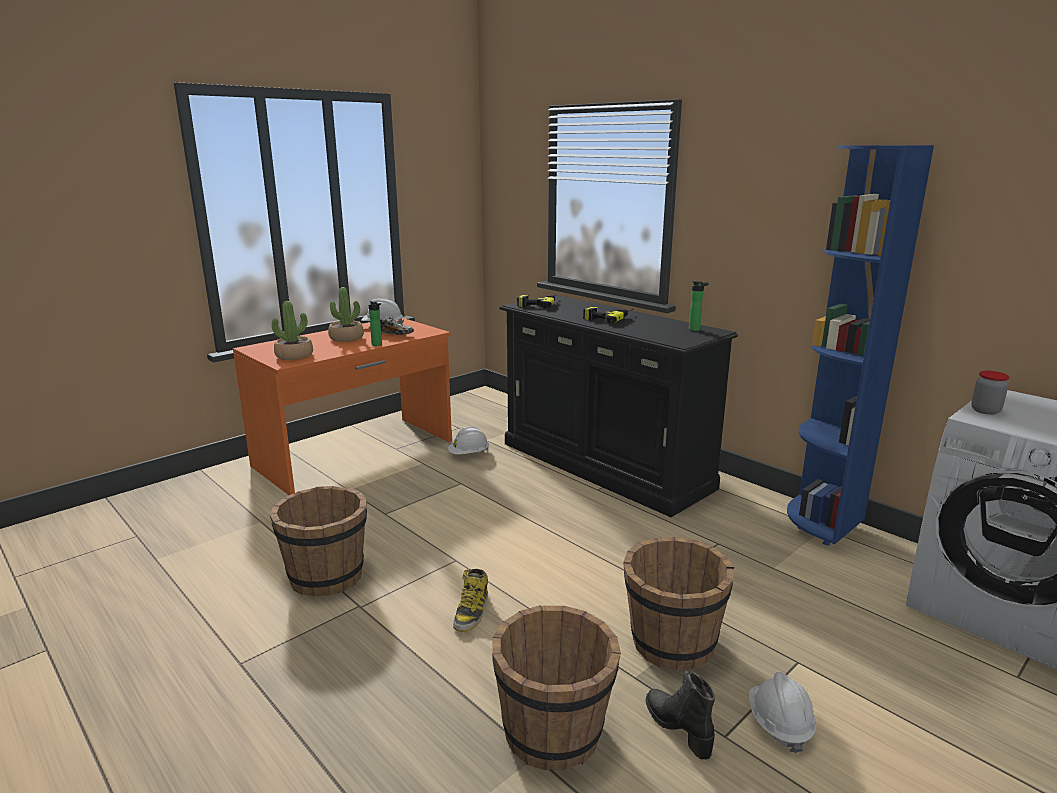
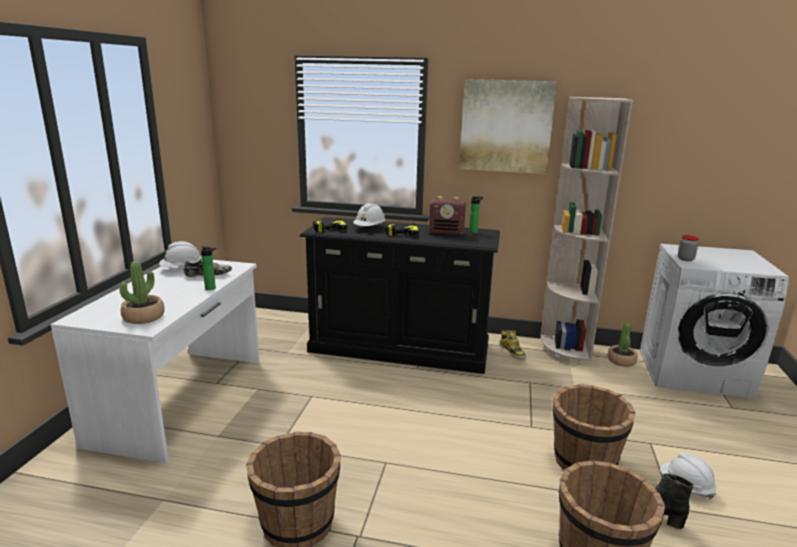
camera: 35 degrees left, 0 degrees up
orange desk [233,318,452,495] -> white desk [51,260,260,463]
potted plant [328,287,364,342] -> potted plant moved to [607,323,638,367]
white hard hat [448,427,489,454] -> white hard hat moved to [353,203,385,226]
boot [453,569,488,632] -> boot moved to [499,330,526,360]
blue bookcase [787,145,934,545] -> beige bookcase [540,97,633,363]
none -> radio [429,196,466,236]
none -> picture [459,79,557,174]

